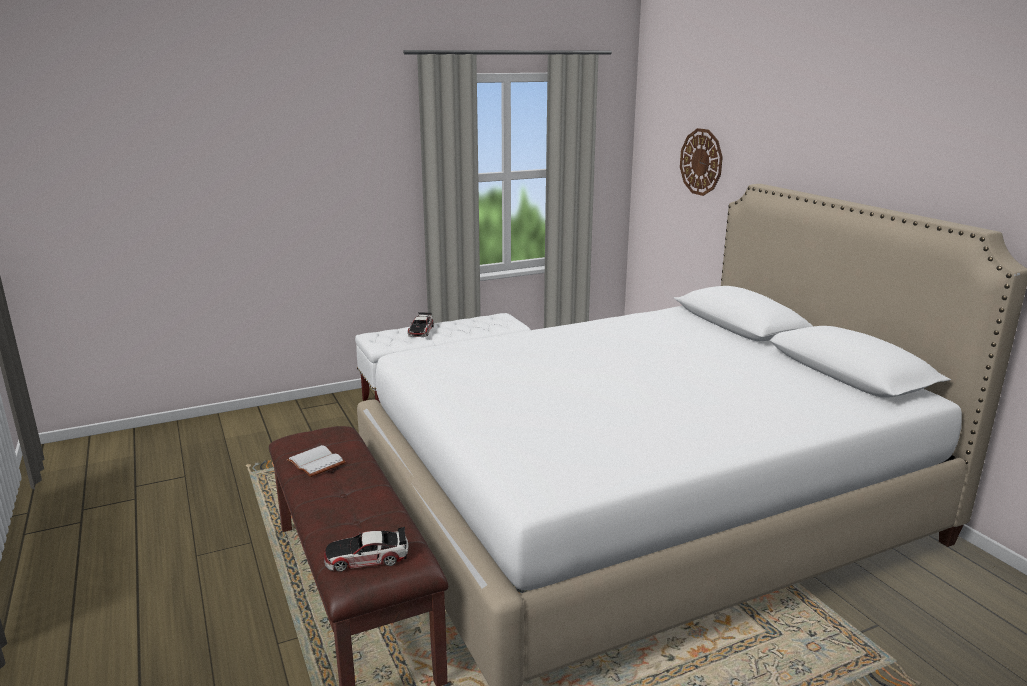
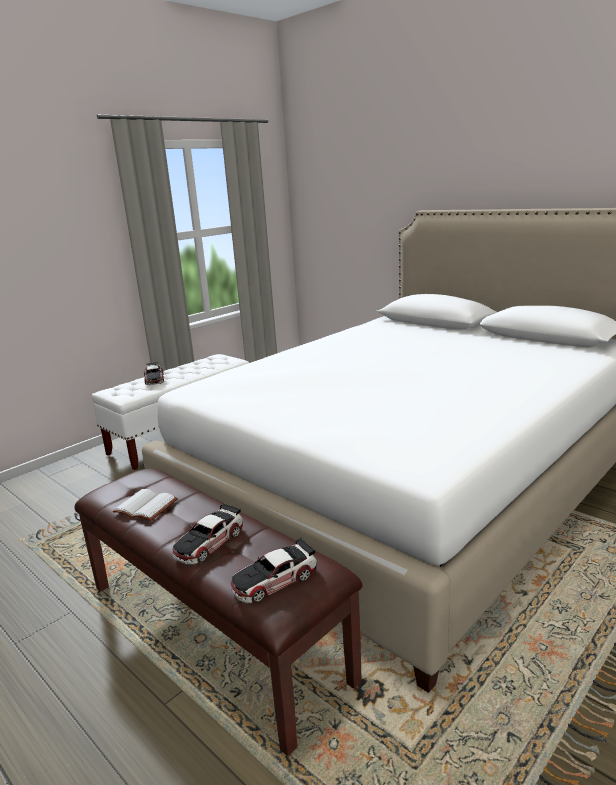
camera: 20 degrees left, 0 degrees up
wall clock [680,128,723,196] -> none
none -> toy car [172,503,243,565]

